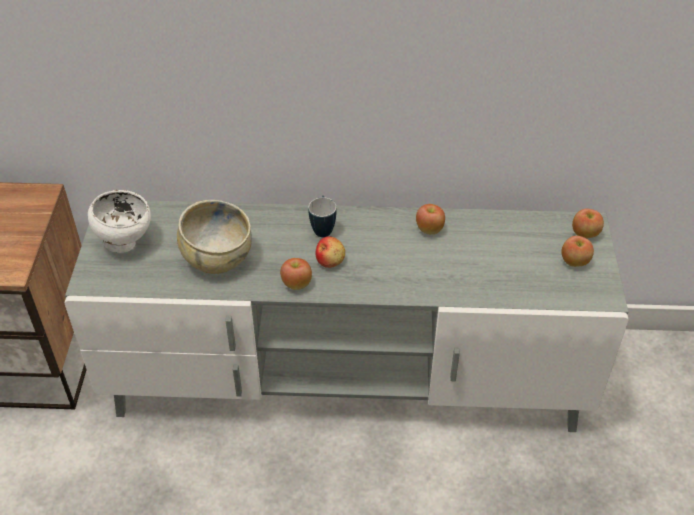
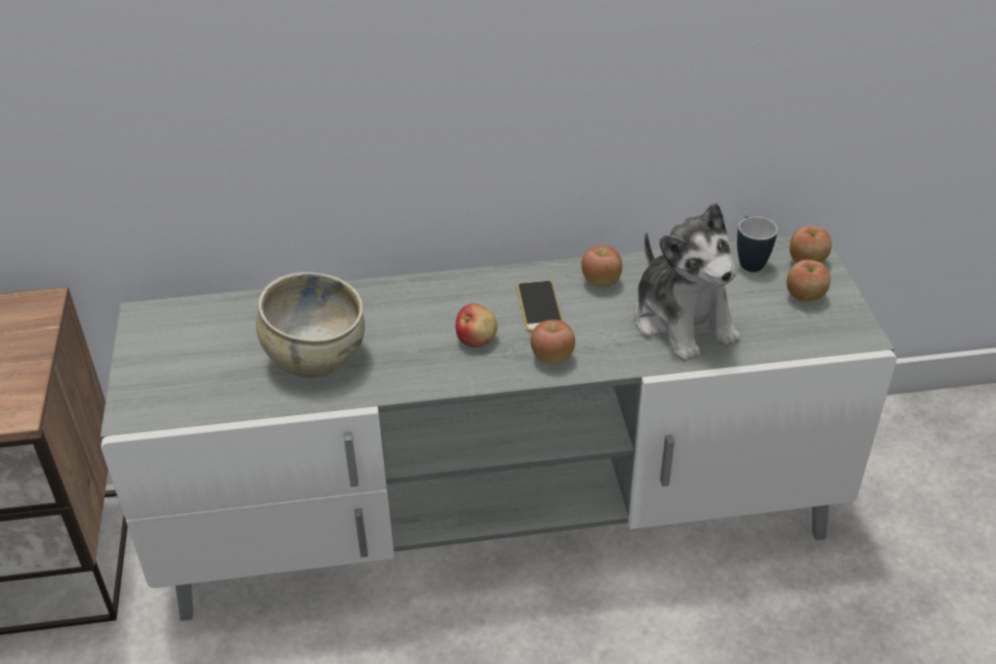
camera: 10 degrees left, 5 degrees down
white bowl [88,190,151,253] -> none
apple [280,258,312,290] -> apple moved to [530,320,575,365]
mug [308,196,337,237] -> mug moved to [737,216,777,272]
none -> phone [517,281,563,332]
none -> plush toy [634,203,741,362]

